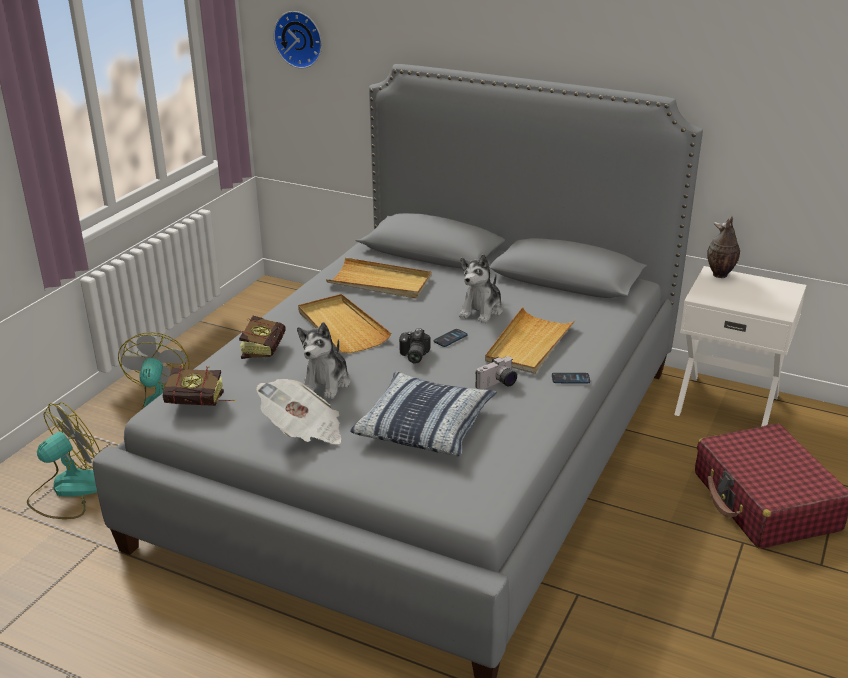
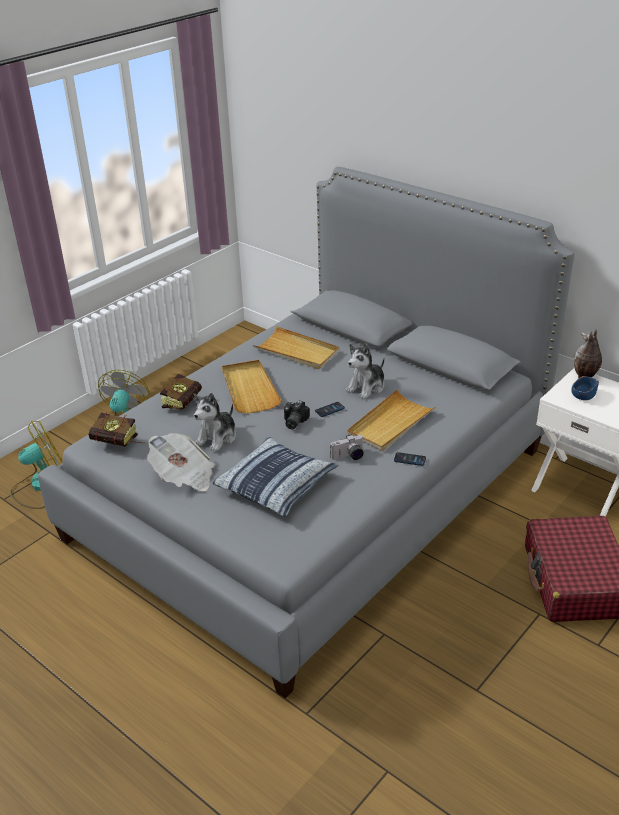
camera: 15 degrees right, 5 degrees up
wall clock [273,11,322,68] -> none
none -> blue bowl [571,376,599,400]

